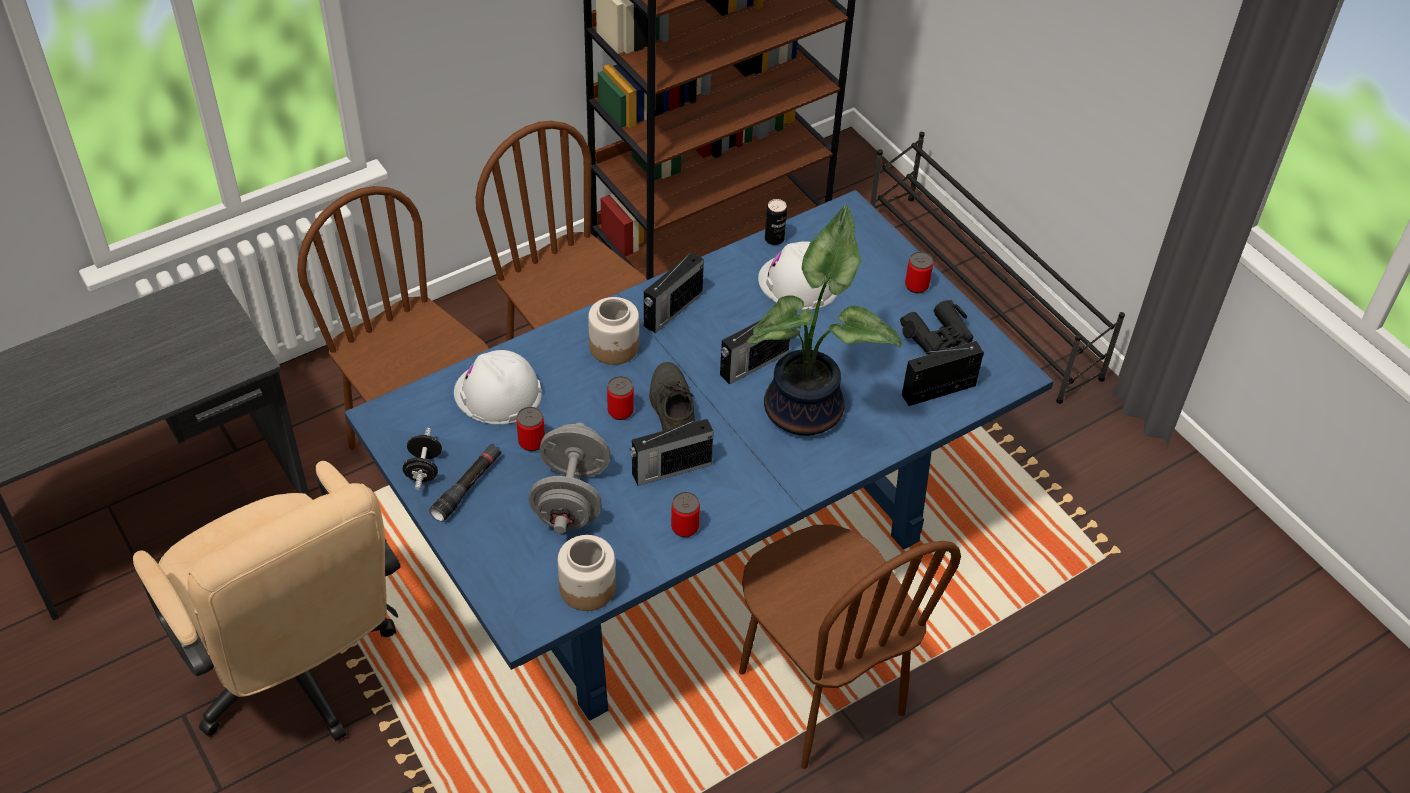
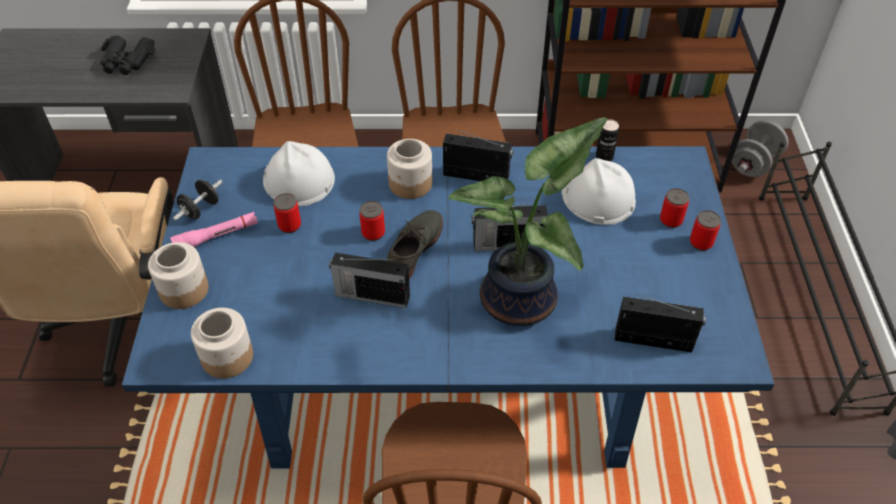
camera: 35 degrees right, 0 degrees up
black flashlight [429,444,501,522] -> pink flashlight [170,212,258,247]
grey dumbbell [529,423,611,533] -> grey dumbbell moved to [732,120,788,177]
radio [644,251,704,333] -> radio turned 150 degrees counterclockwise [443,129,514,181]
can [671,492,700,537] -> can moved to [660,188,689,228]
black binoculars [900,300,973,355] -> black binoculars moved to [101,36,155,75]
none -> jar [148,242,209,309]

